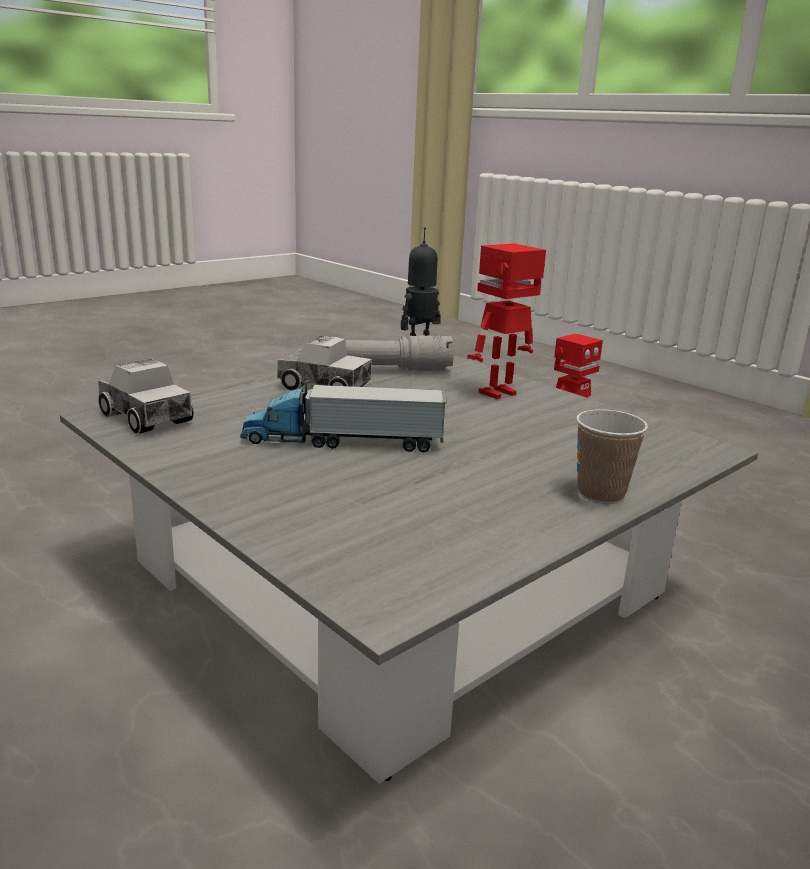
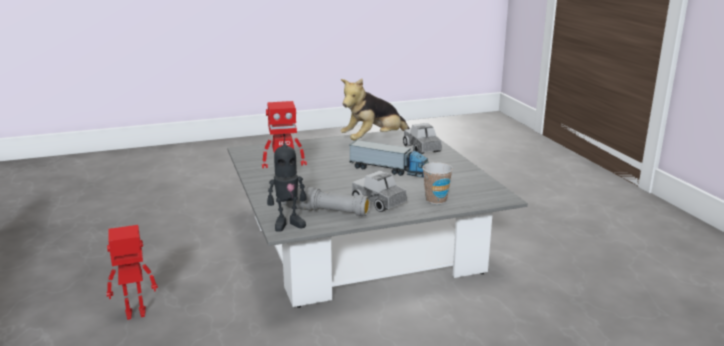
camera: 155 degrees left, 0 degrees up
toy truck [98,359,194,434] -> toy truck moved to [403,123,442,154]
cup [576,409,648,504] -> cup moved to [422,162,453,204]
none -> plush toy [340,79,410,140]

